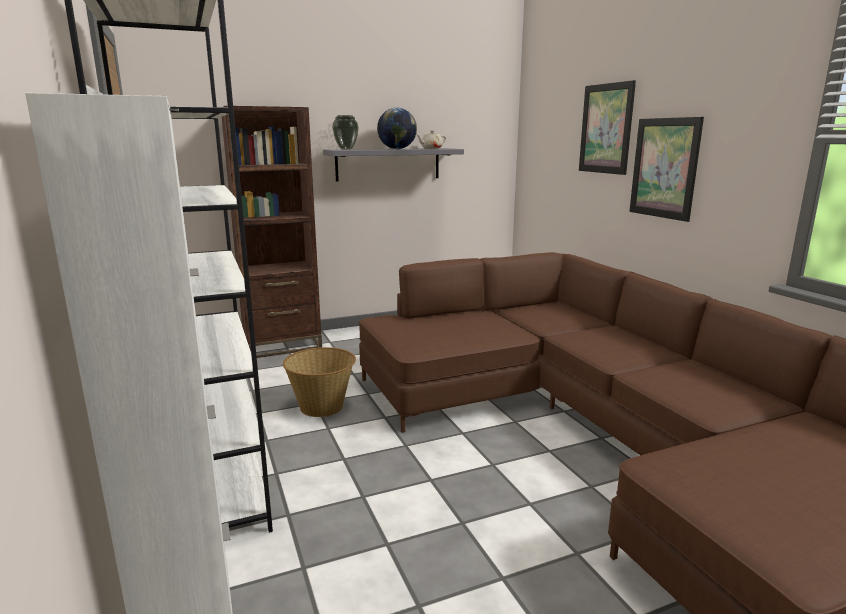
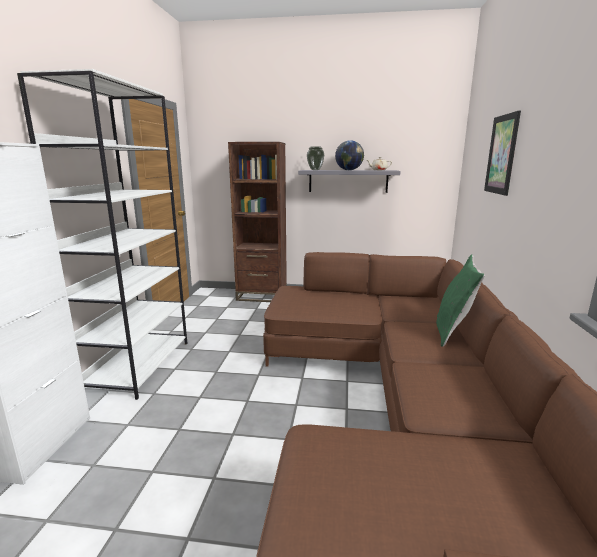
camera: 30 degrees right, 0 degrees up
basket [283,347,356,417] -> none
picture [629,117,704,222] -> none
none -> green pillow [436,254,485,347]

